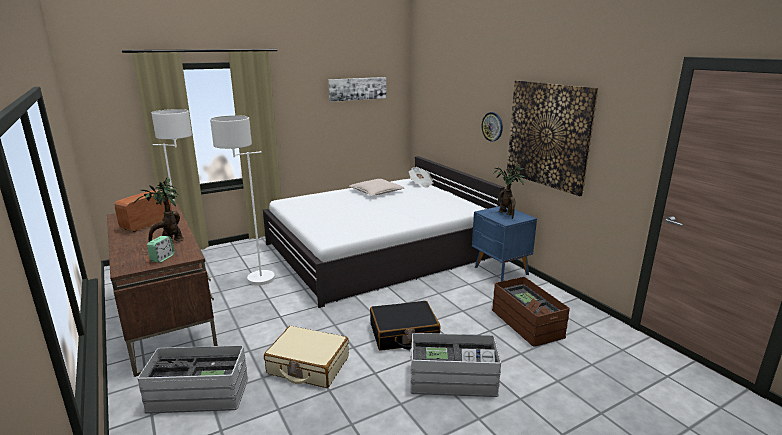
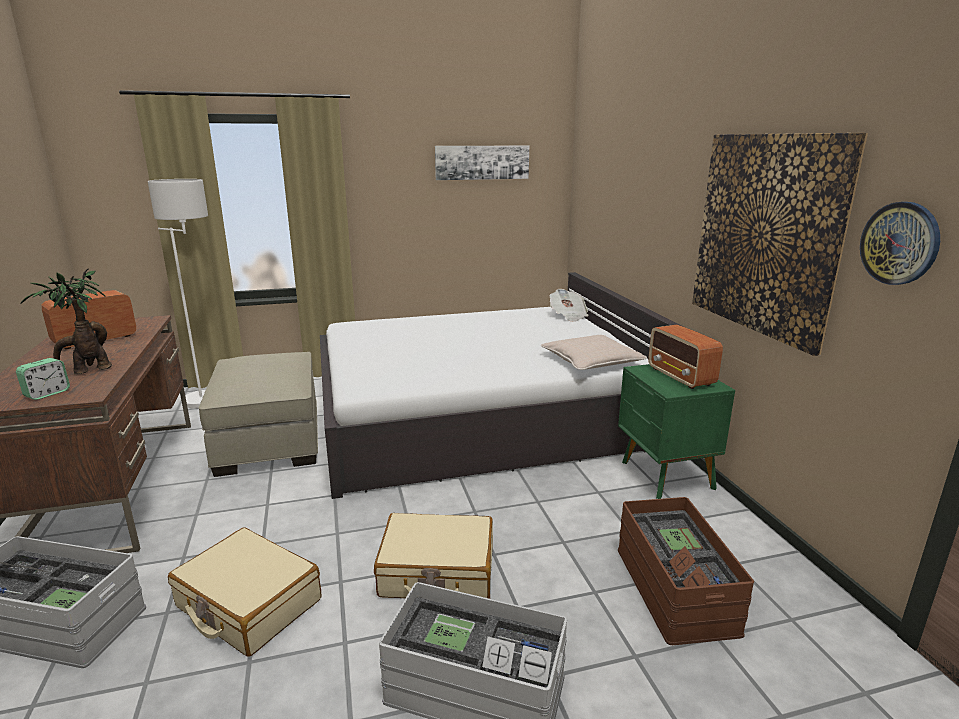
camera: 15 degrees right, 0 degrees up
white floor lamp [210,115,275,286] -> beige ottoman [199,352,318,477]
beige pillow [349,179,404,196] -> beige pillow moved to [541,335,647,370]
black suitcase [370,301,440,351] -> beige suitcase [374,513,493,599]
blue nightstand [472,206,537,281] -> green nightstand [618,364,735,499]
wall clock [482,112,503,141] -> wall clock moved to [860,202,940,285]
potted plant [493,165,526,219] -> radio [649,325,723,389]

